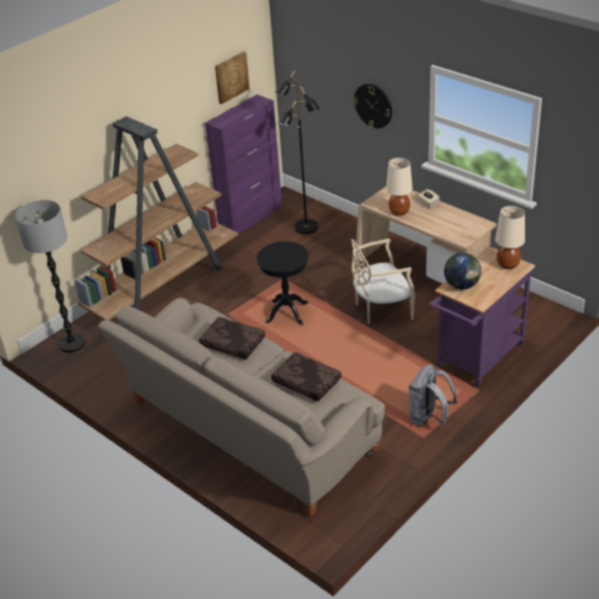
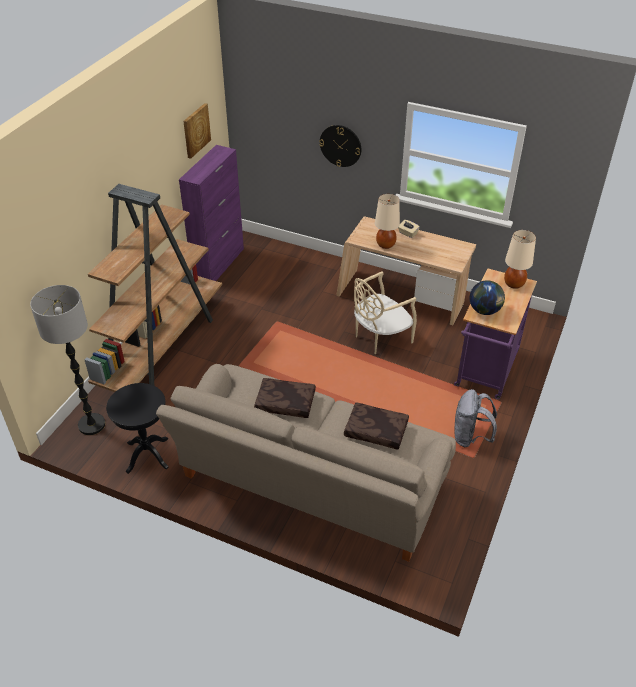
camera: 20 degrees left, 5 degrees up
black side table [257,241,309,325] -> black side table moved to [106,383,169,474]
black floor lamp [274,70,320,234] -> none

